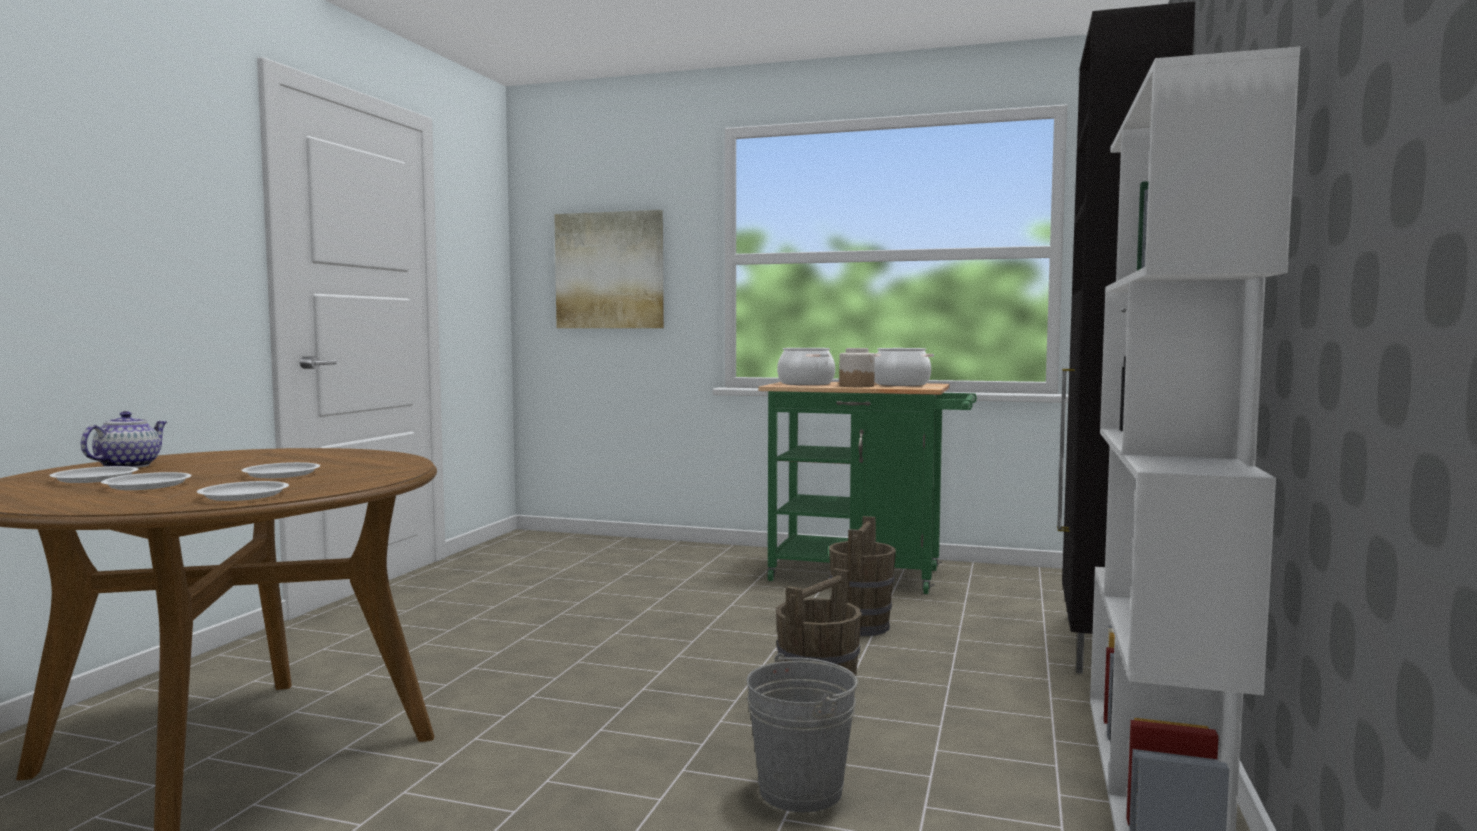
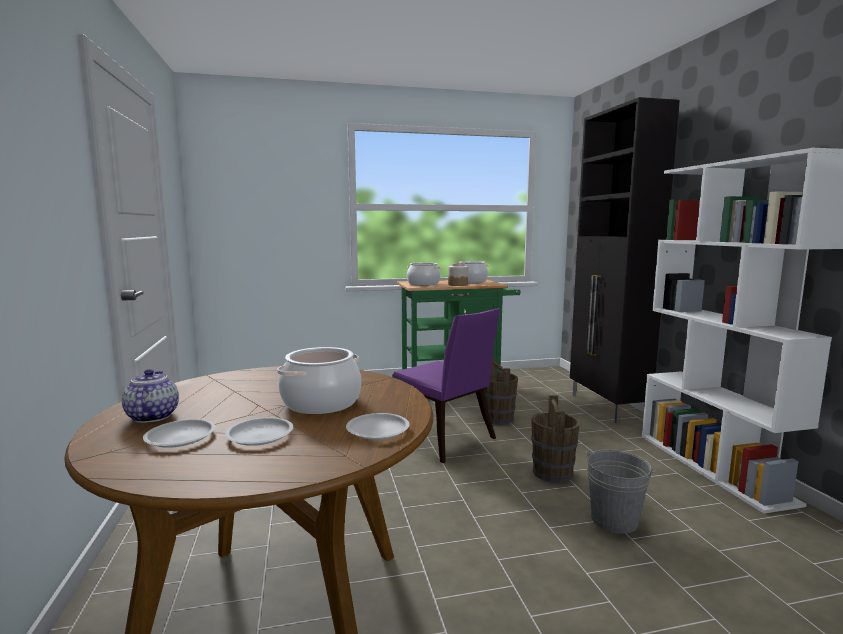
camera: 30 degrees left, 5 degrees up
white plate [241,462,321,478] -> cooking pot [277,347,361,414]
picture [554,210,664,328] -> none
none -> purple chair [392,308,500,463]

